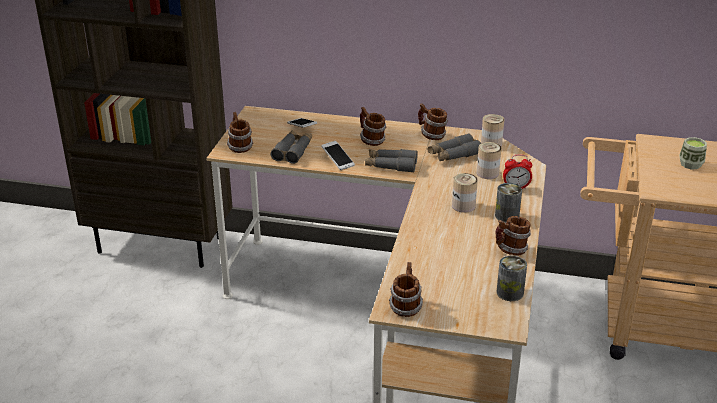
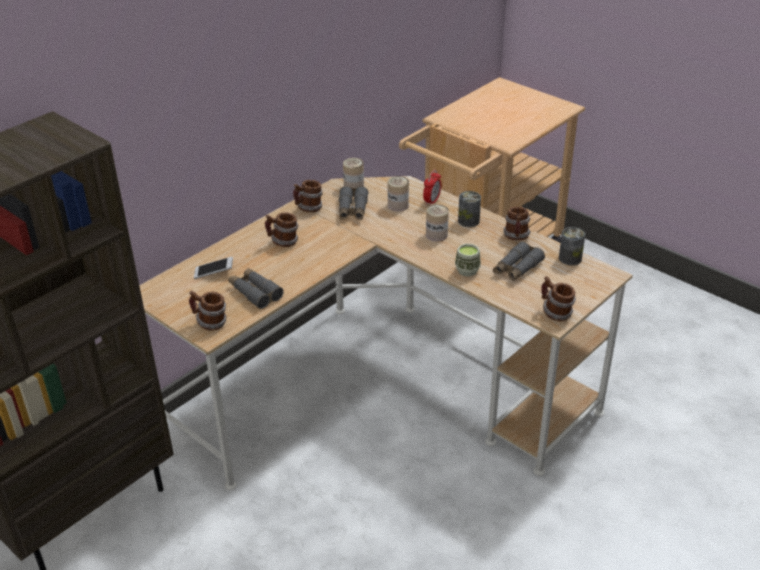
camera: 60 degrees left, 5 degrees up
phone [321,141,355,170] -> none
grey binoculars [365,149,418,173] -> grey binoculars moved to [493,242,545,281]
cup [679,137,707,169] -> cup moved to [455,244,481,277]

